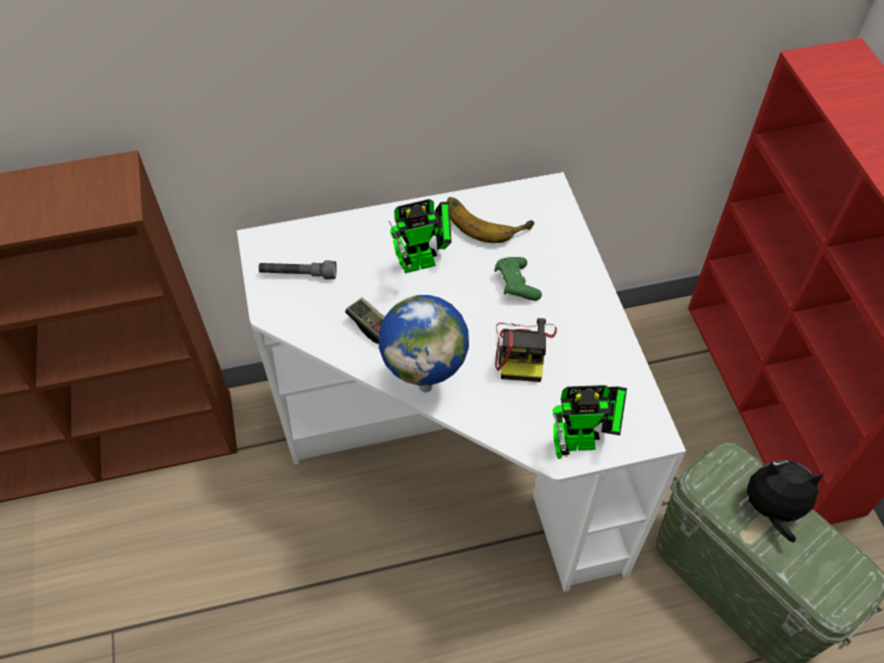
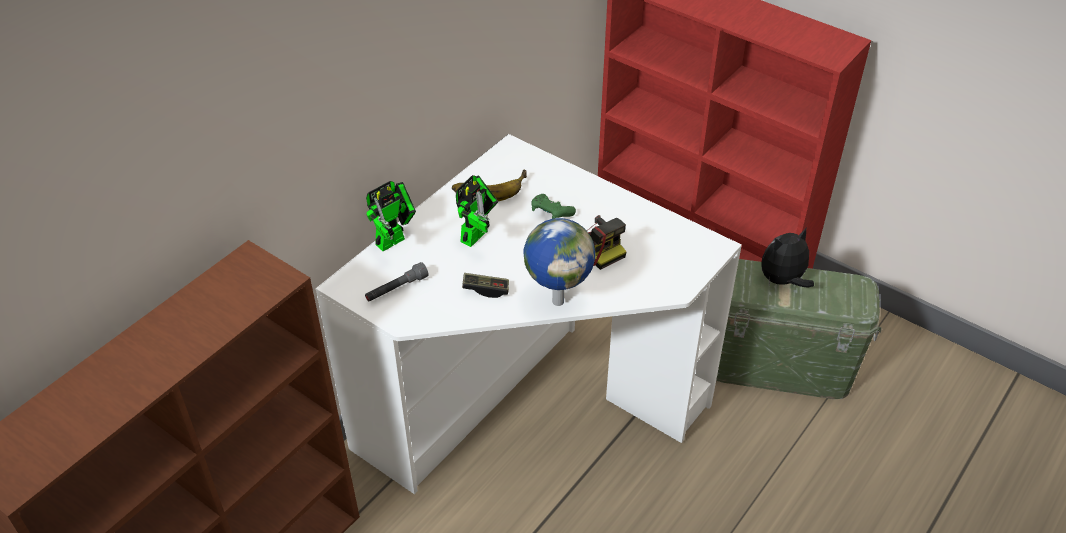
camera: 40 degrees left, 10 degrees down
toy robot [553,385,627,459] -> toy robot moved to [366,181,416,251]

